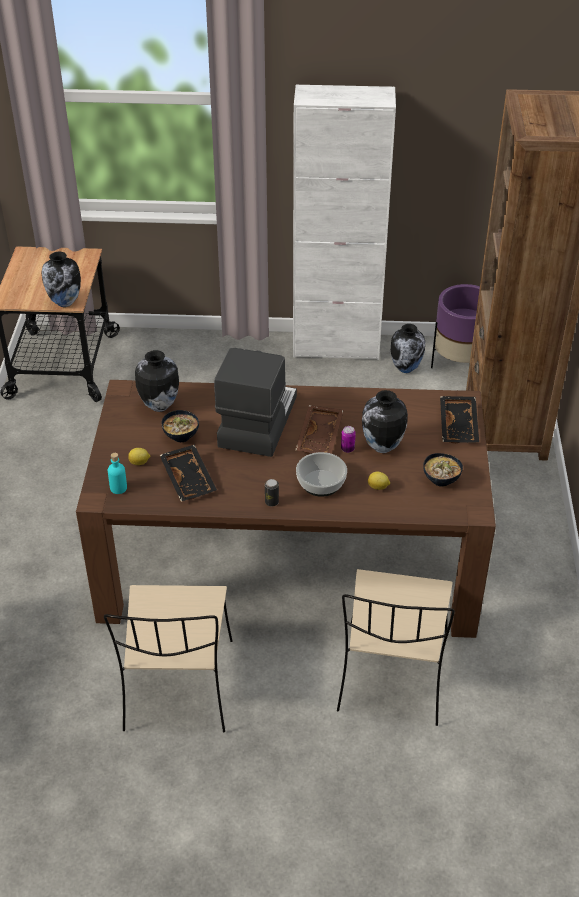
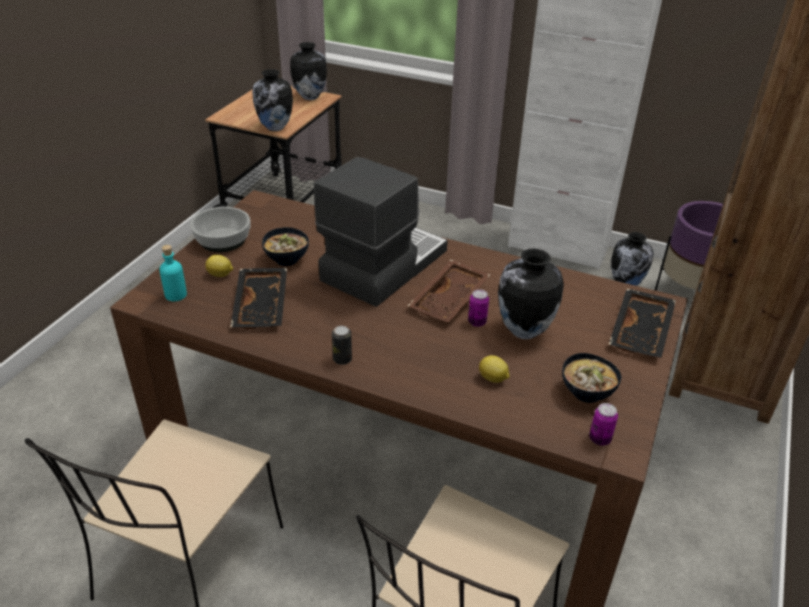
camera: 20 degrees right, 5 degrees down
vase [135,350,179,412] -> vase moved to [290,42,327,100]
bowl [296,452,347,497] -> bowl moved to [190,207,250,252]
none -> can [589,403,618,446]

